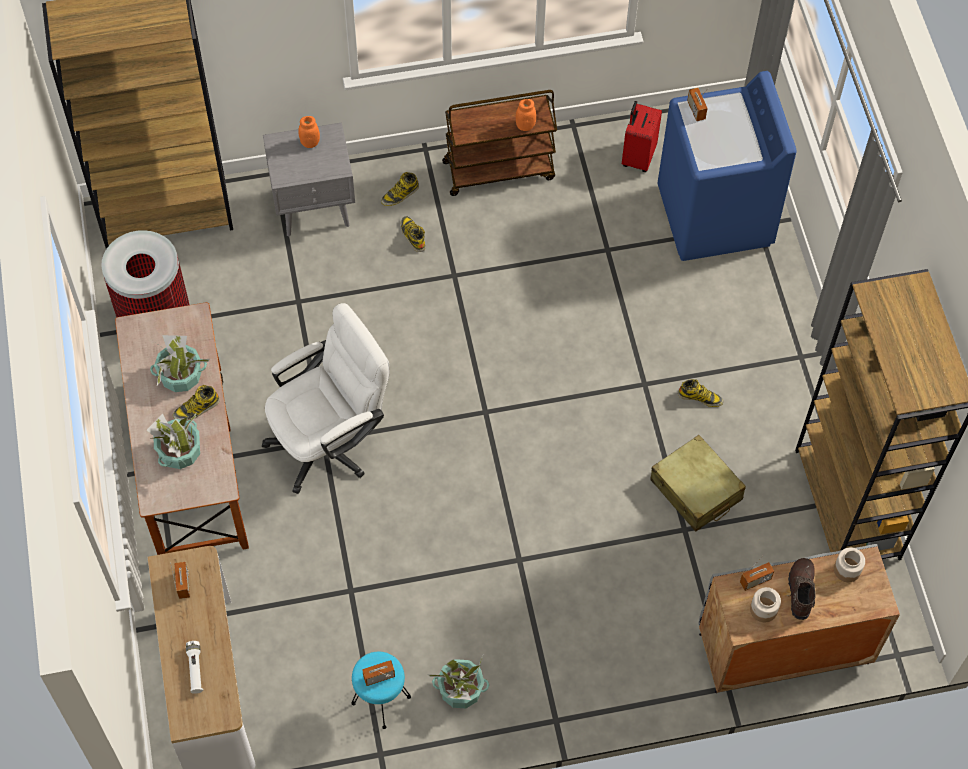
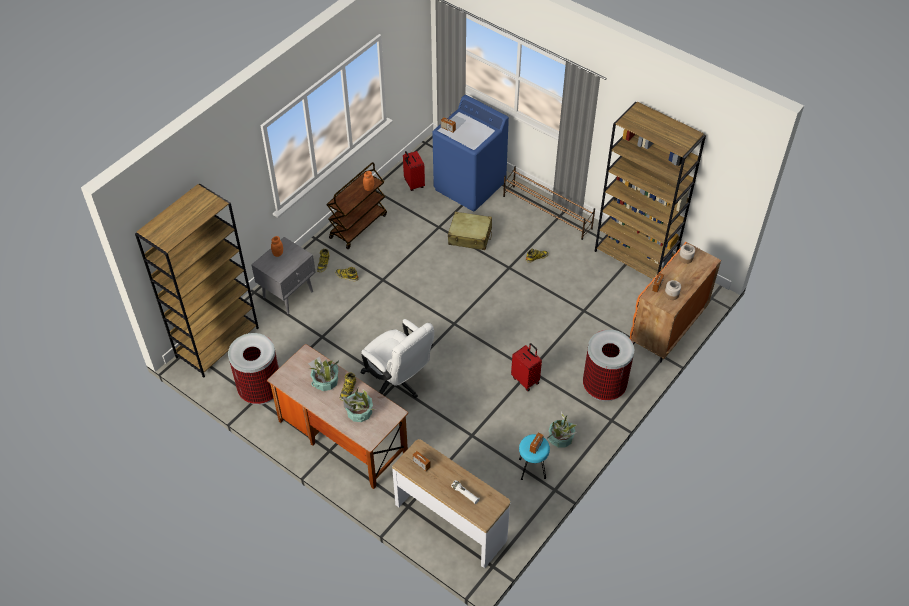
camera: 40 degrees left, 10 degrees down
white office chair [262,303,390,494] -> white office chair turned 120 degrees clockwise [360,319,434,398]
beige suitcase [650,435,746,532] -> beige suitcase moved to [448,212,492,250]
grey cabinet [698,543,900,693] -> orange cabinet [630,241,721,362]
brown boot [787,558,816,620] -> none
none -> brown shoe rack [503,166,595,240]
none -> red suitcase [511,343,542,391]
none -> trash can [583,330,634,401]

